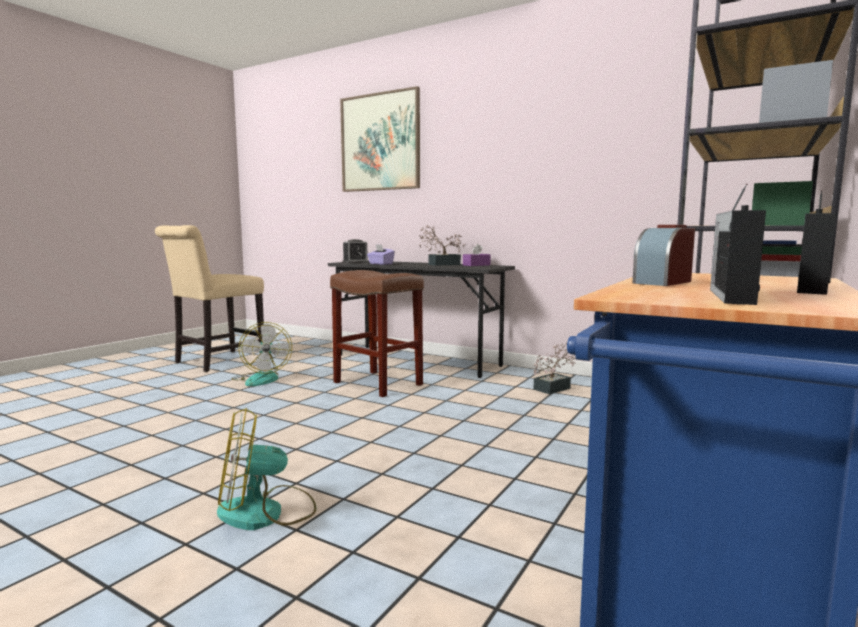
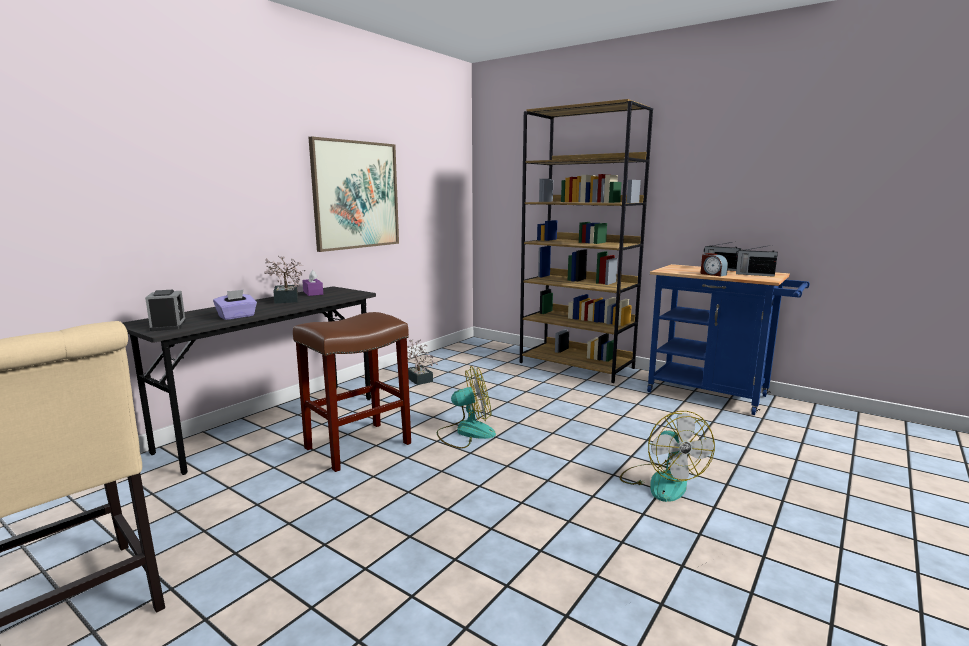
camera: 85 degrees left, 5 degrees up
fan [232,322,292,386] -> fan moved to [437,366,496,449]
picture [340,86,420,192] -> picture moved to [308,137,399,252]

